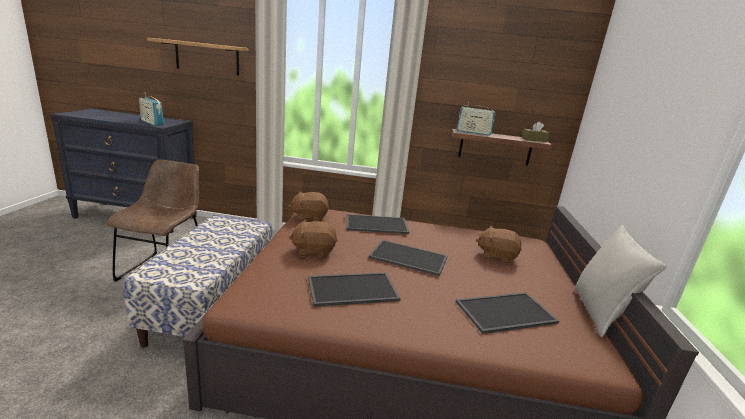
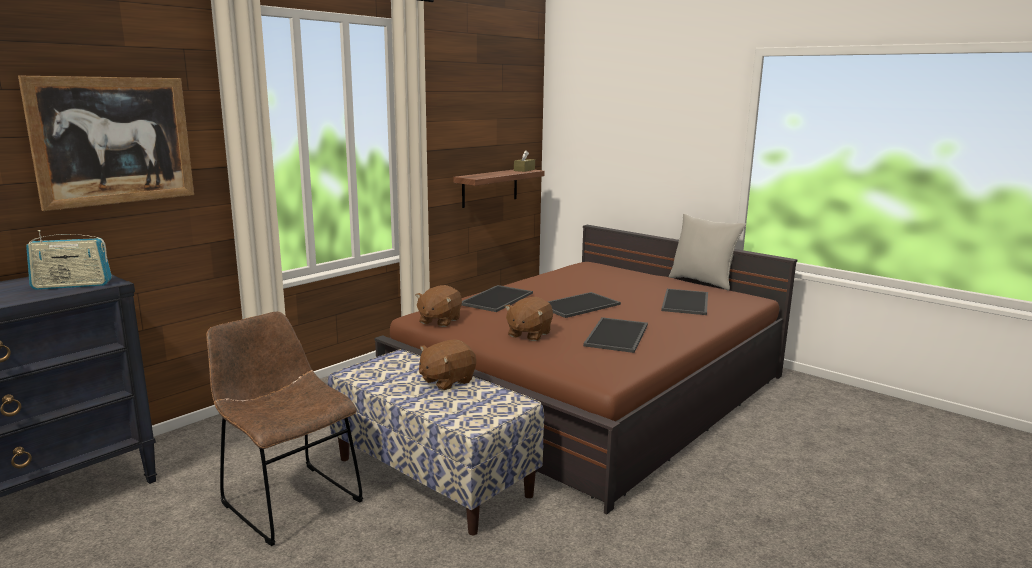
camera: 55 degrees left, 5 degrees down
shelf [147,38,248,75] -> picture [18,76,194,211]
radio [457,101,495,135] -> none
brown plush toy [476,226,522,264] -> brown plush toy moved to [419,339,476,390]

